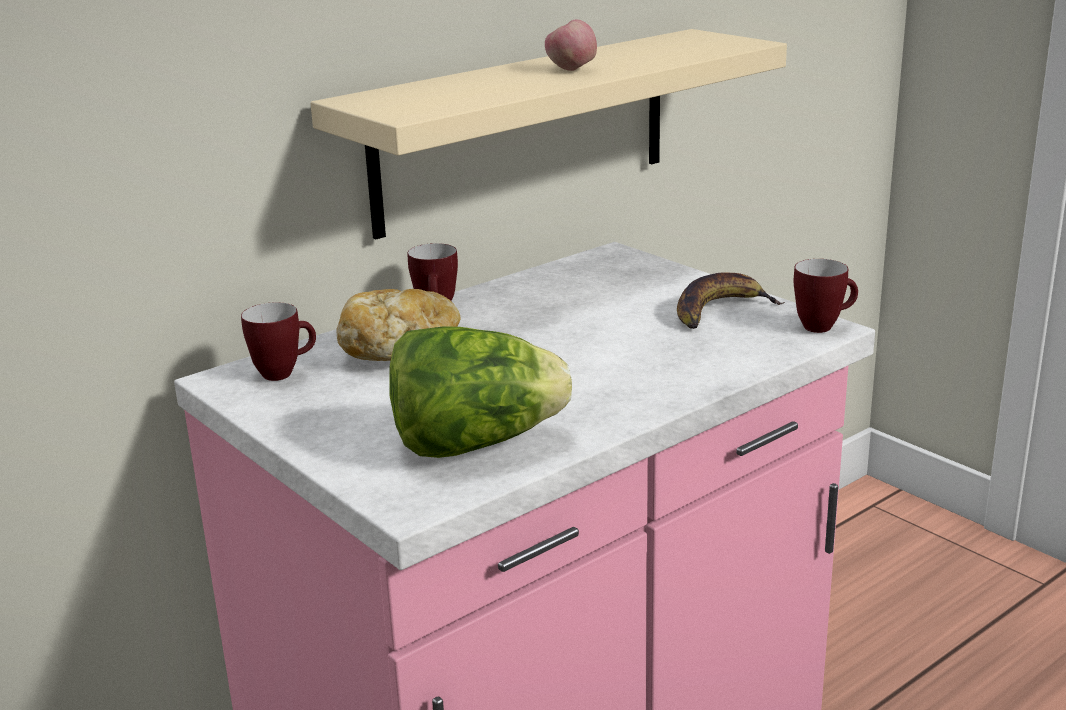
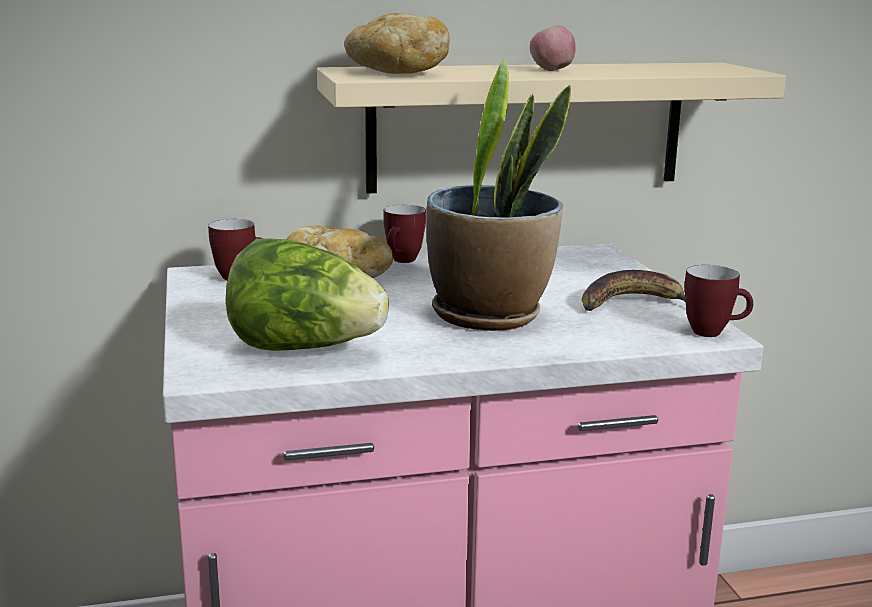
camera: 25 degrees right, 5 degrees down
none -> bread [344,13,450,74]
none -> potted plant [427,59,571,331]

